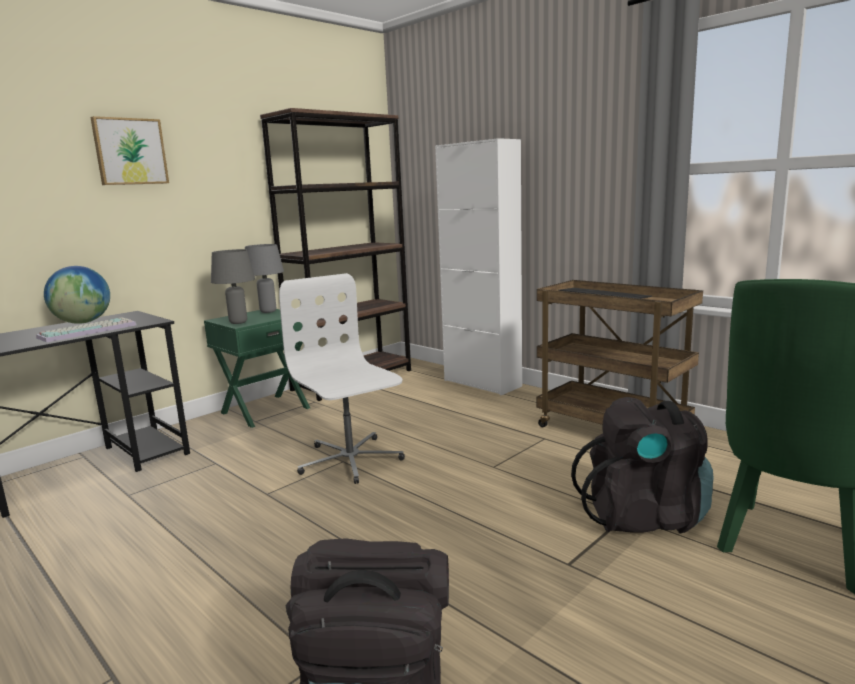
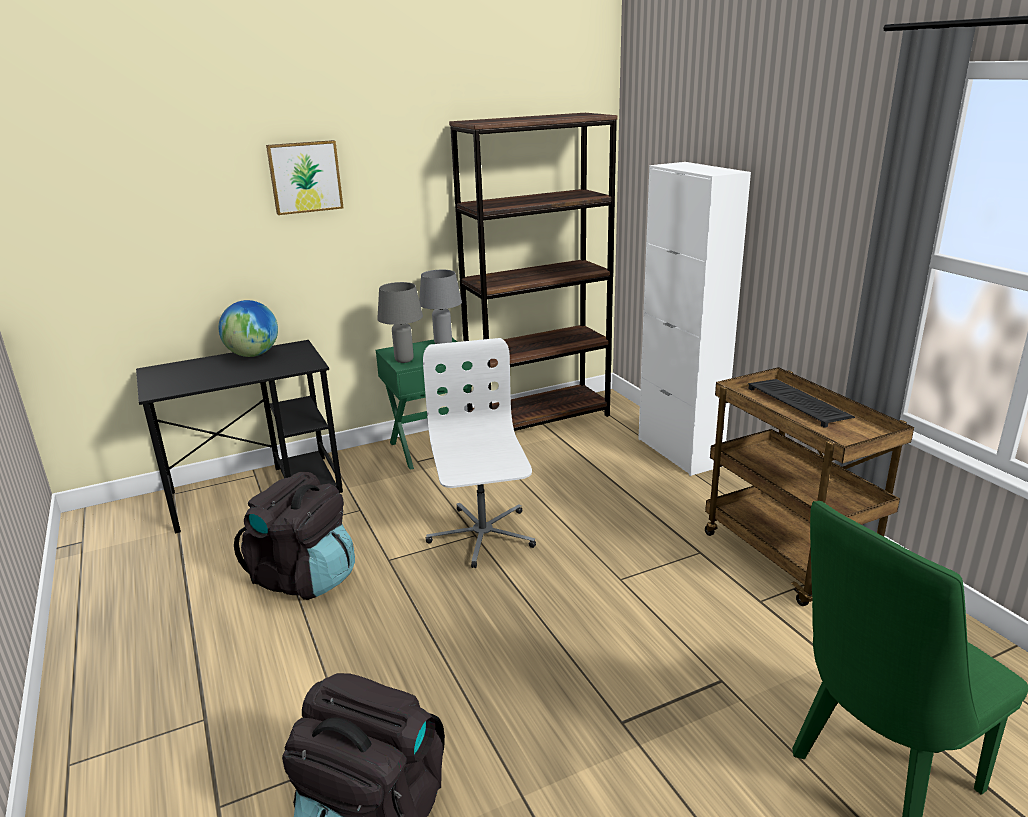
camera: 20 degrees right, 10 degrees up
keyboard [36,317,137,343] -> none
black backpack [571,397,714,533] -> black backpack moved to [234,472,355,600]

